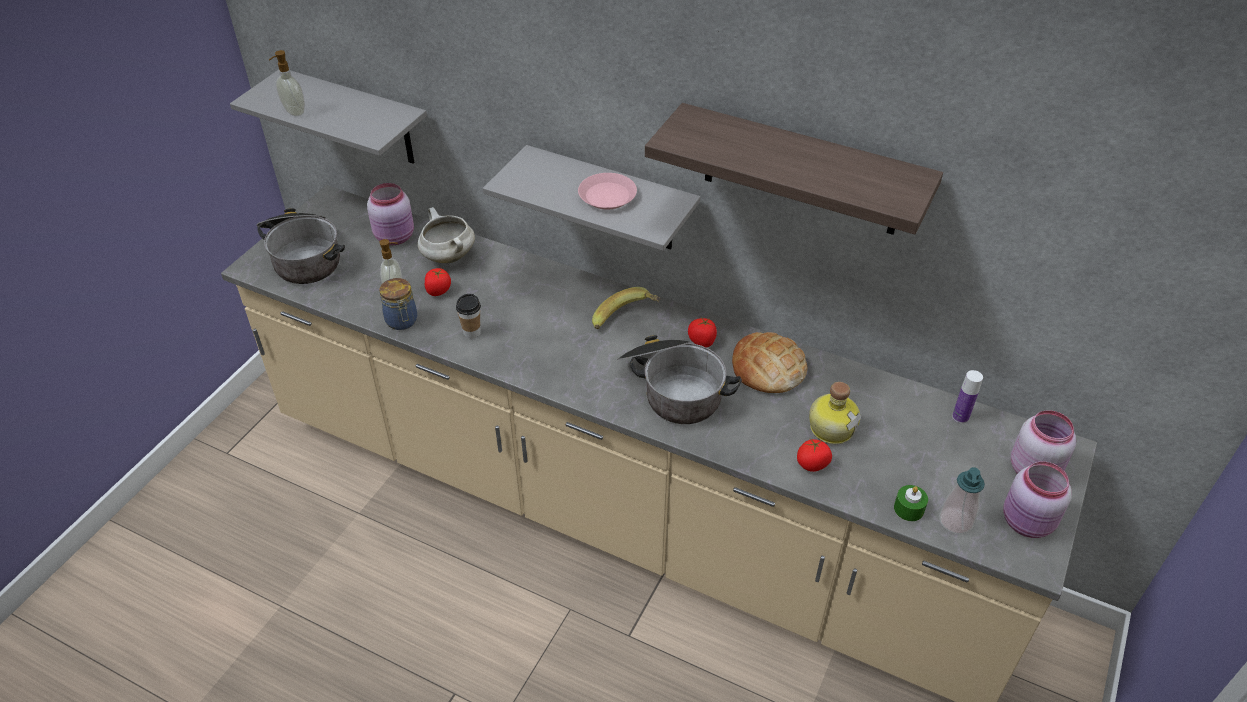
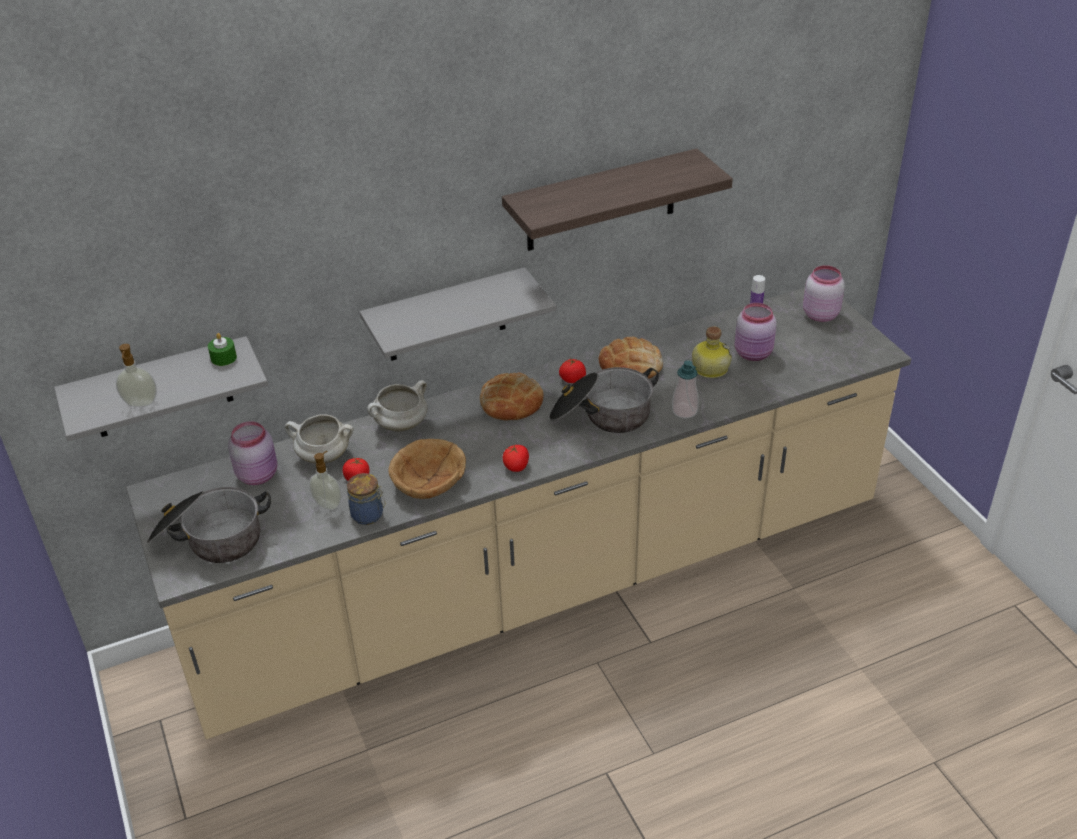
camera: 50 degrees left, 5 degrees down
cup [456,294,481,339] -> brown bowl [388,439,466,499]
pink plate [578,173,637,210] -> none
banana [592,287,661,329] -> bread [480,373,544,421]
tomato [797,439,832,472] -> tomato moved to [503,444,529,472]
green candle [894,485,928,521] -> green candle moved to [208,333,237,366]
soap dispenser [939,467,985,534] -> soap dispenser moved to [672,360,699,418]
pink jar [1003,461,1072,538] -> pink jar moved to [735,303,777,361]
none -> white cooking pot [367,380,427,431]

